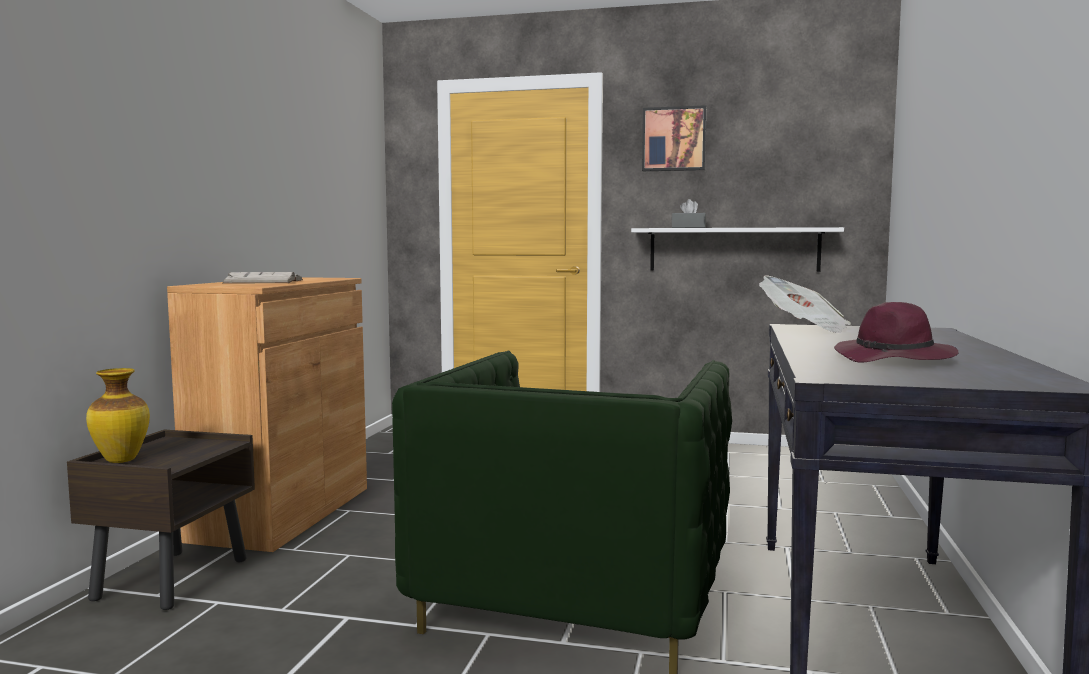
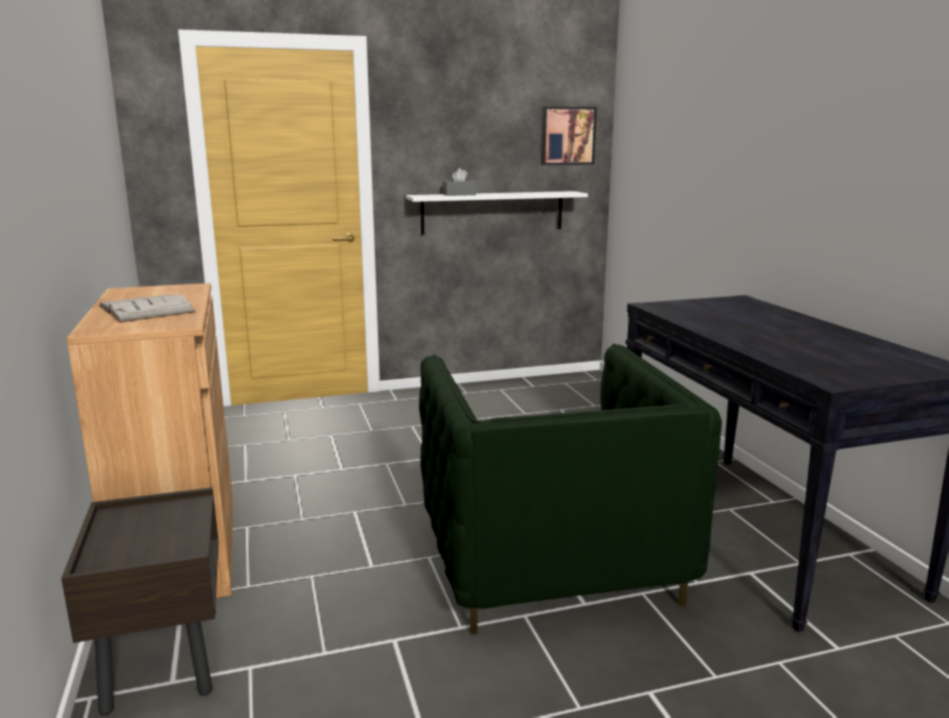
camera: 30 degrees left, 10 degrees up
vase [86,368,150,463] -> none
picture [642,105,706,171] -> picture moved to [541,107,597,165]
newspaper [759,275,851,333] -> none
purple hat [834,302,959,363] -> none

